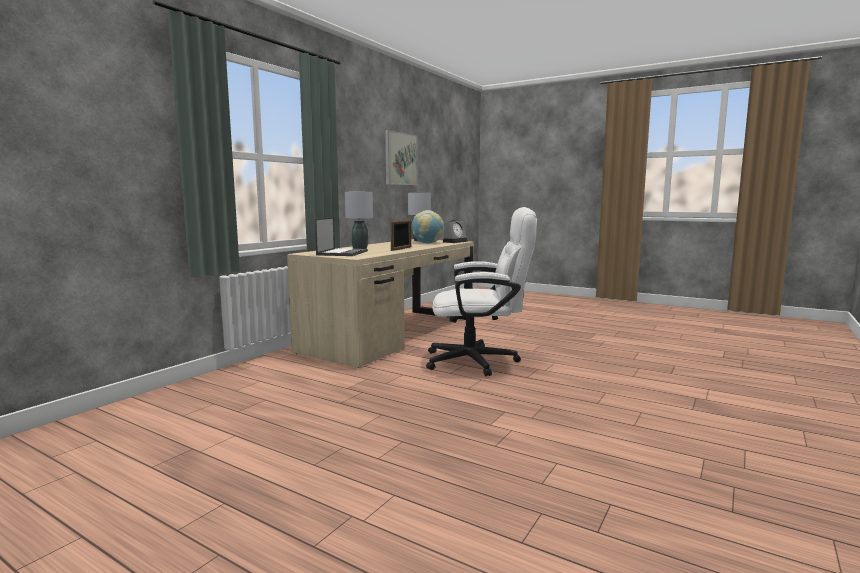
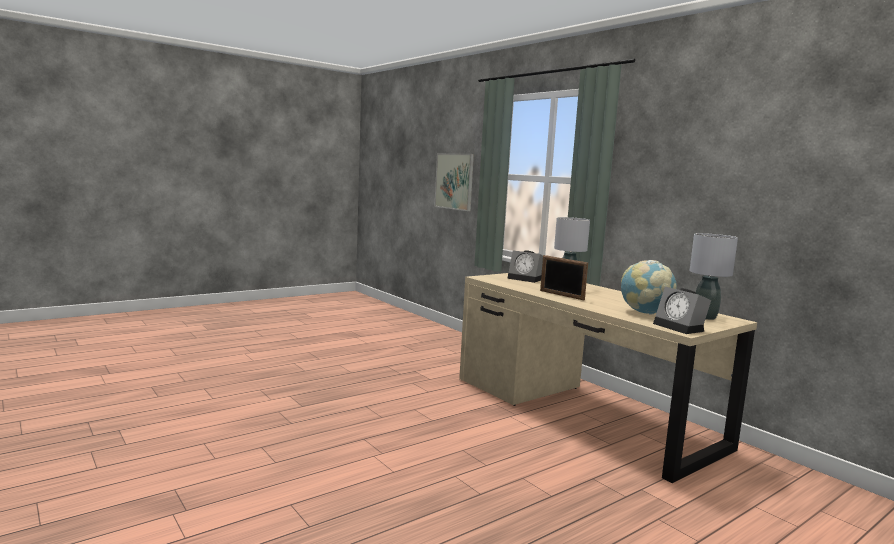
camera: 110 degrees right, 0 degrees up
laptop [315,217,368,256] -> alarm clock [507,250,543,283]
picture [385,130,417,185] -> picture moved to [434,153,474,211]
white office chair [426,207,537,376] -> none

